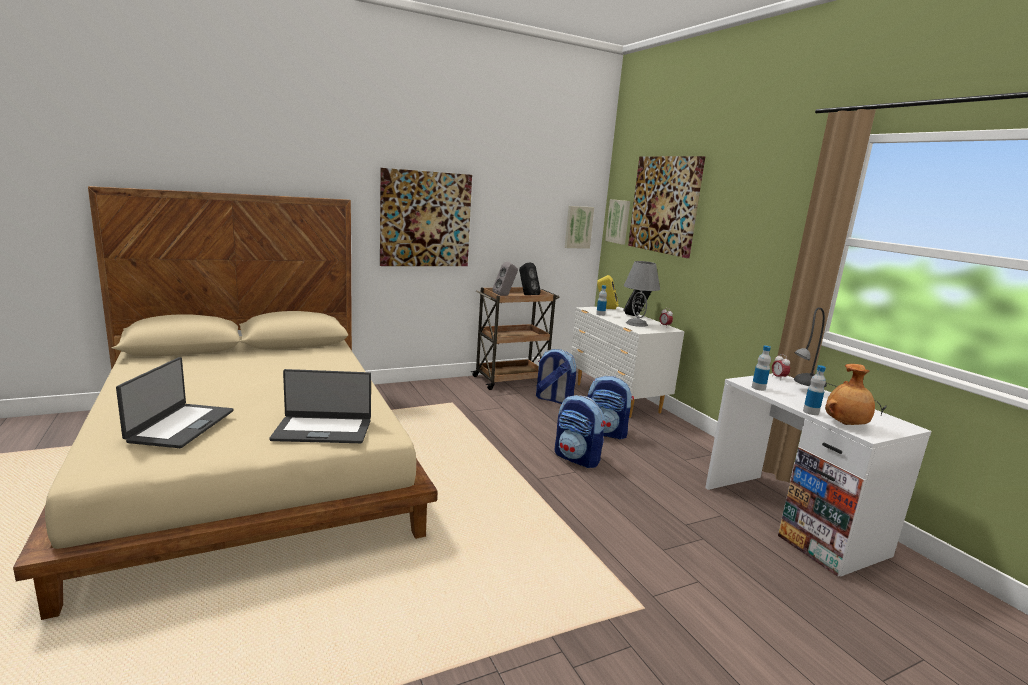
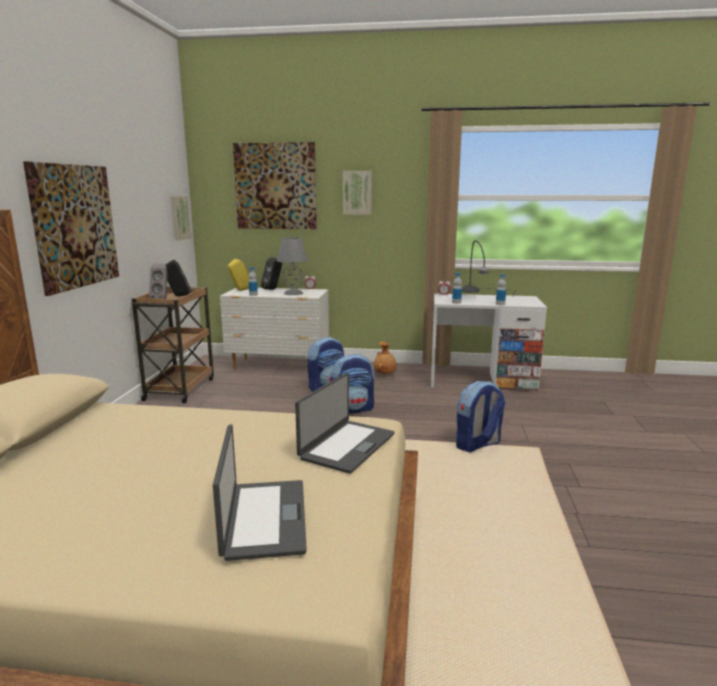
camera: 55 degrees left, 0 degrees up
laptop [116,357,233,448] -> laptop turned 45 degrees clockwise [213,424,307,561]
backpack [536,349,576,404] -> backpack moved to [456,381,505,452]
picture [605,199,630,244] -> picture moved to [343,171,372,215]
brown vase [825,364,875,425] -> brown vase moved to [374,342,396,375]

